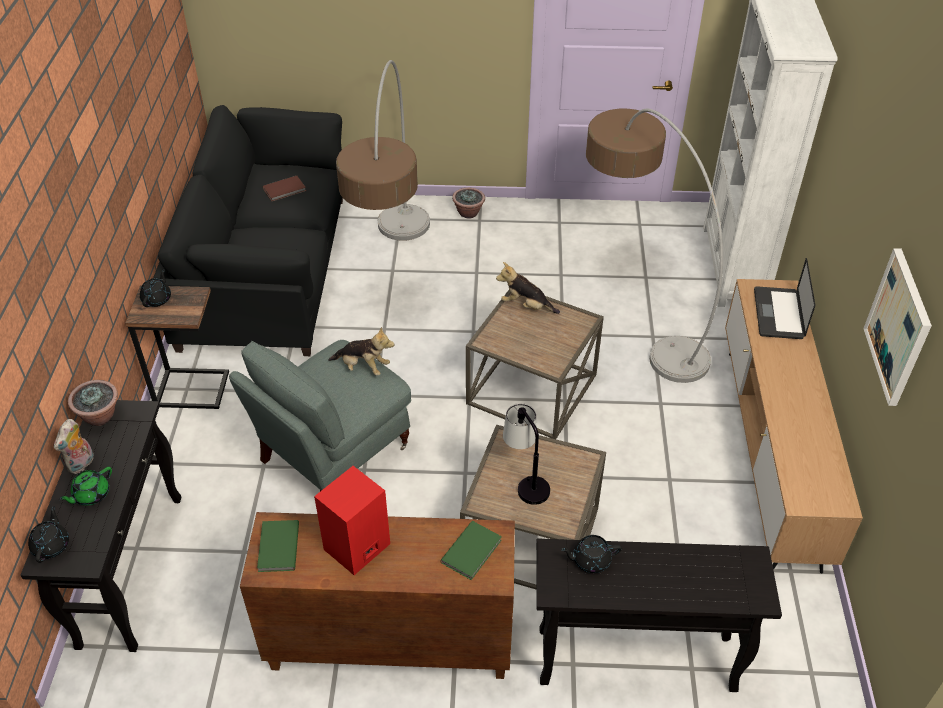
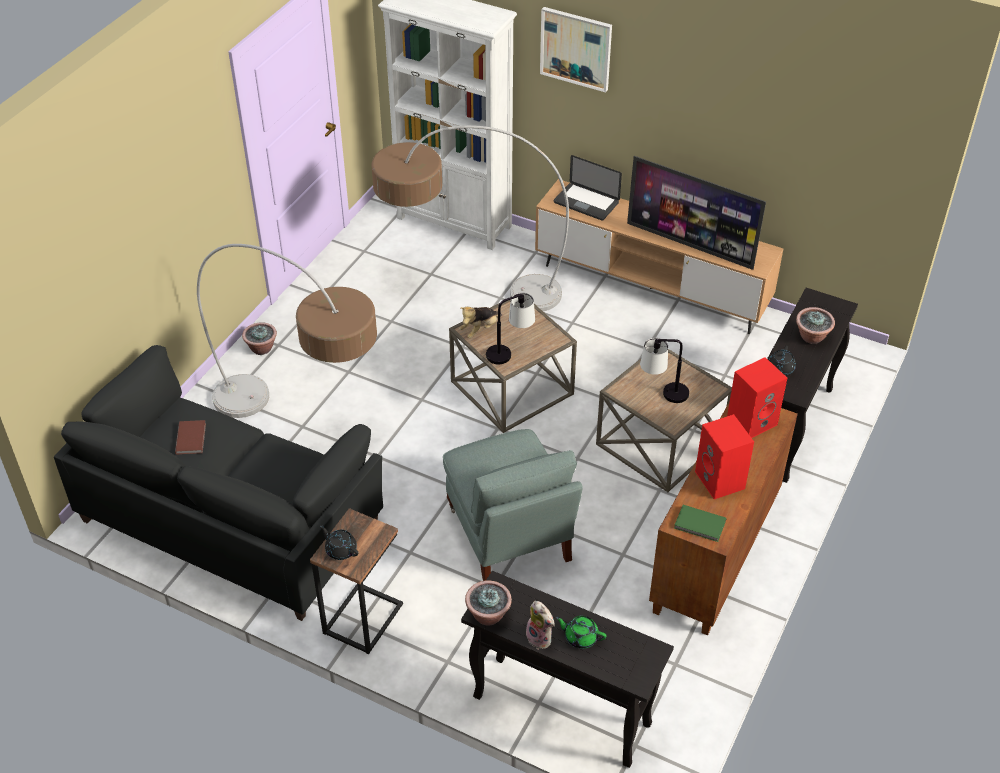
camera: 65 degrees left, 0 degrees up
black teapot [28,506,69,563] -> none
green teapot [58,467,112,506] -> green teapot turned 135 degrees clockwise [555,616,606,649]
plush toy [328,327,394,376] -> none
green book [440,521,502,580] -> red speaker [727,357,787,438]
picture [863,248,932,406] -> picture moved to [540,7,612,93]
none -> table lamp [486,293,535,364]
none -> television [627,156,766,270]
none -> potted plant [796,307,835,344]

